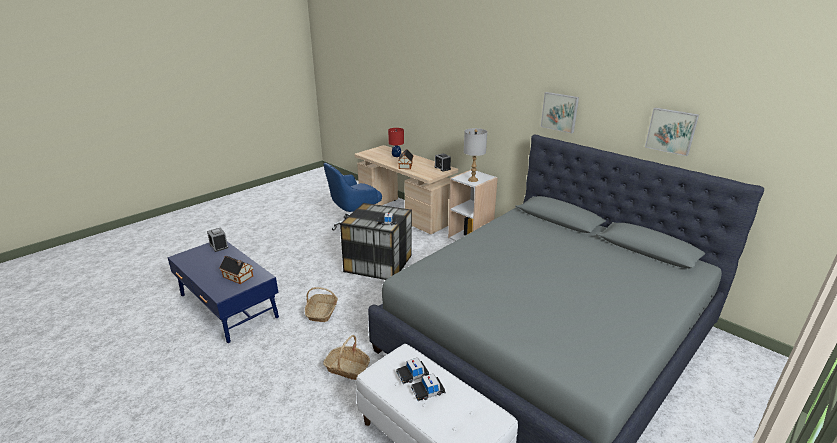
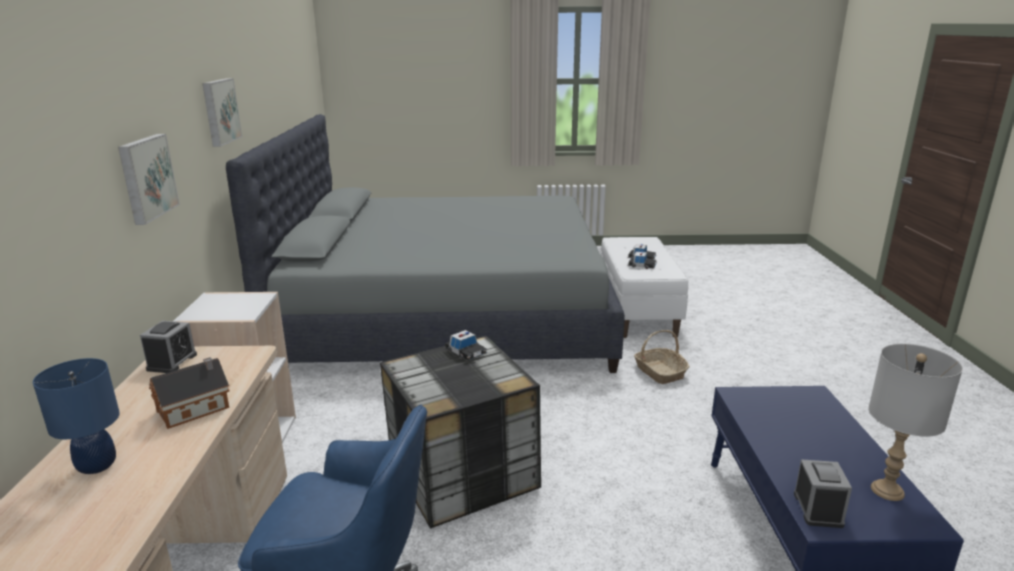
camera: 135 degrees left, 5 degrees down
toy house [219,256,254,284] -> none
basket [305,287,338,322] -> none
red table lamp [388,128,404,157] -> blue table lamp [33,358,120,474]
grey table lamp [464,128,487,182] -> grey table lamp moved to [868,344,963,501]
picture [645,107,699,156] -> picture moved to [118,134,180,225]

